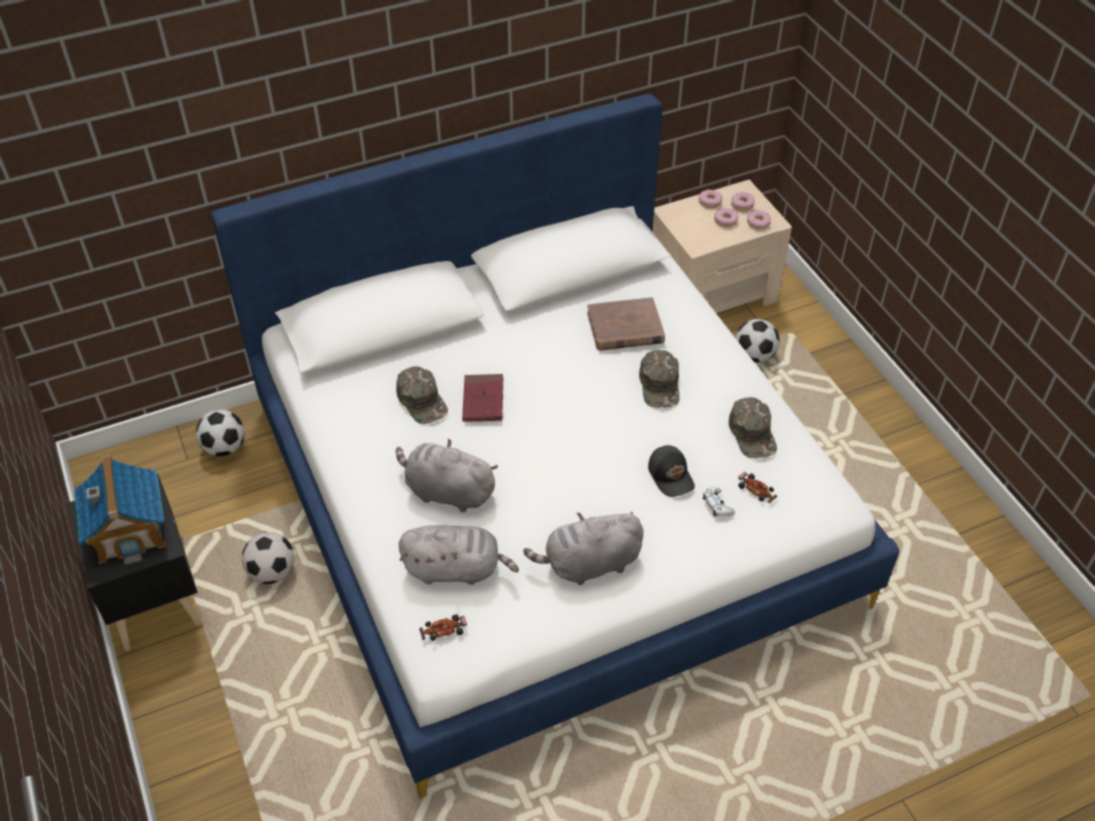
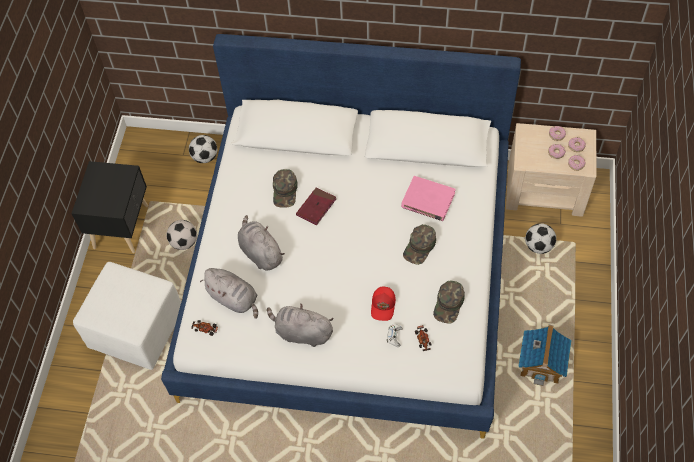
camera: 35 degrees right, 10 degrees up
toy house [74,455,166,565] -> toy house moved to [518,325,572,386]
brown book [587,297,665,351] -> pink book [401,176,456,221]
black cap [648,445,695,497] -> red cap [371,287,396,321]
none -> white ottoman [73,262,181,370]

